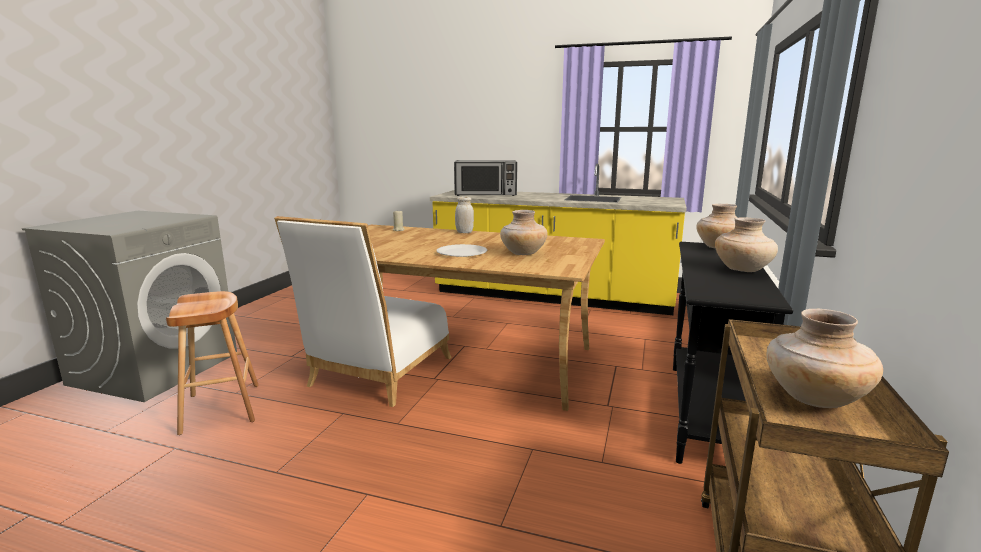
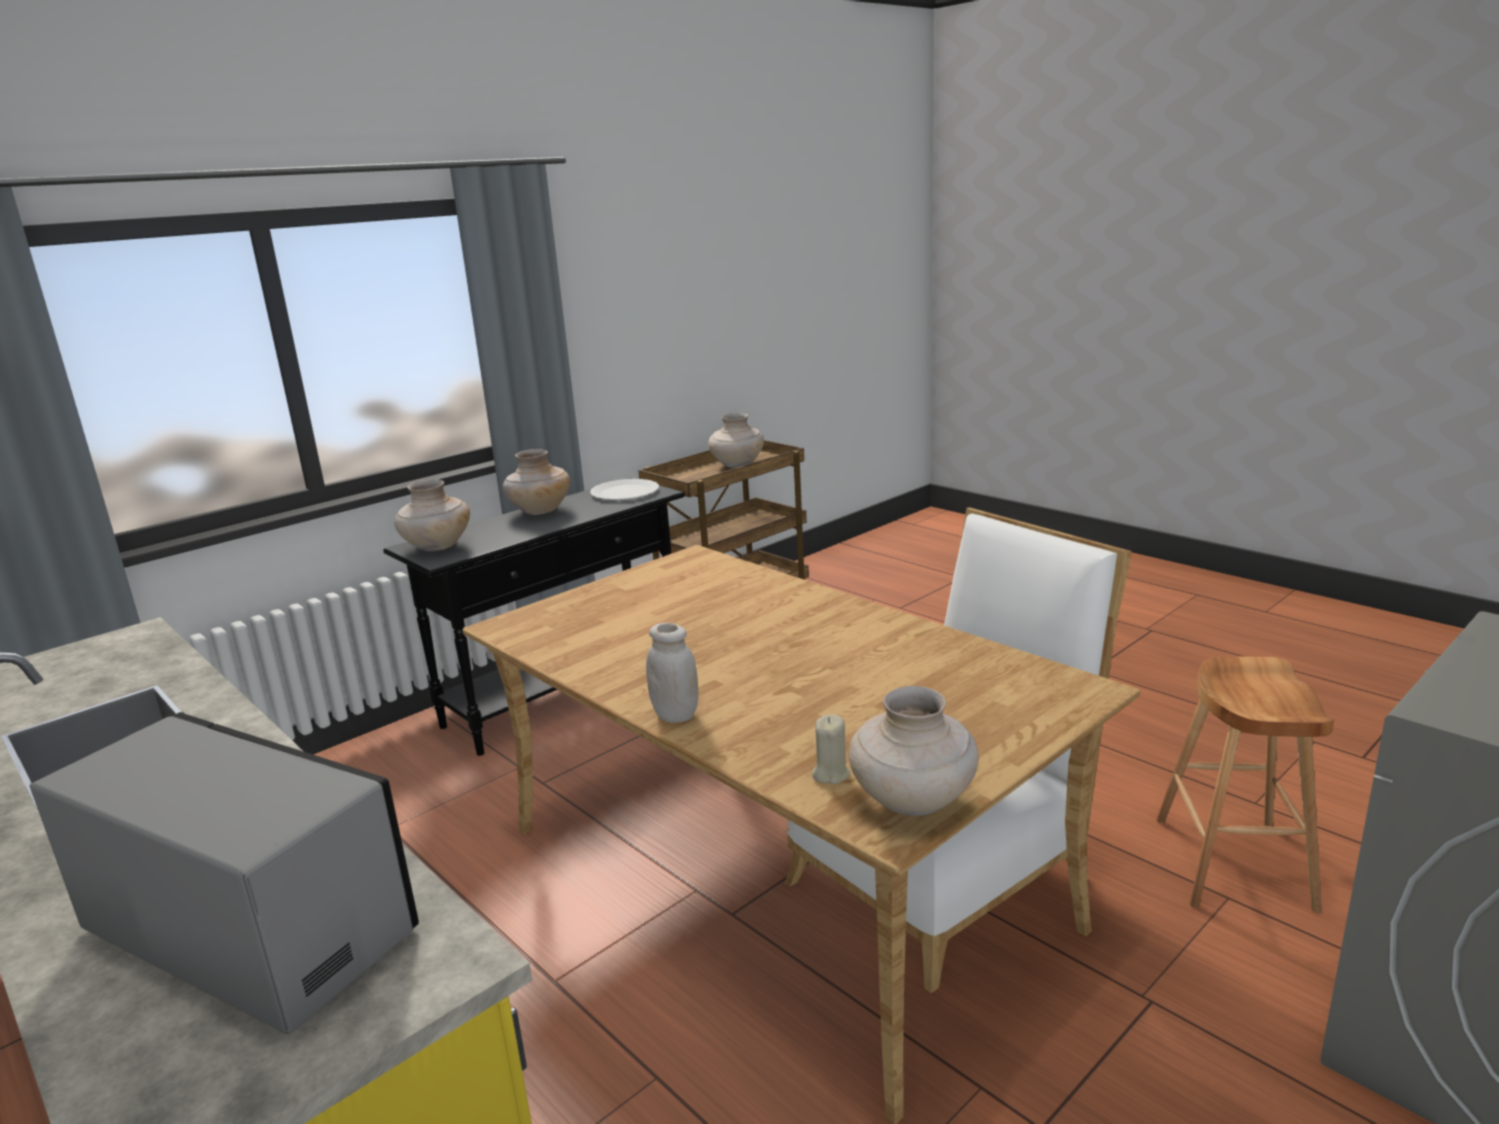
camera: 150 degrees left, 5 degrees up
white plate [437,244,487,257] -> white plate moved to [590,479,659,500]
beige vase [500,210,548,255] -> beige vase moved to [849,686,979,816]

